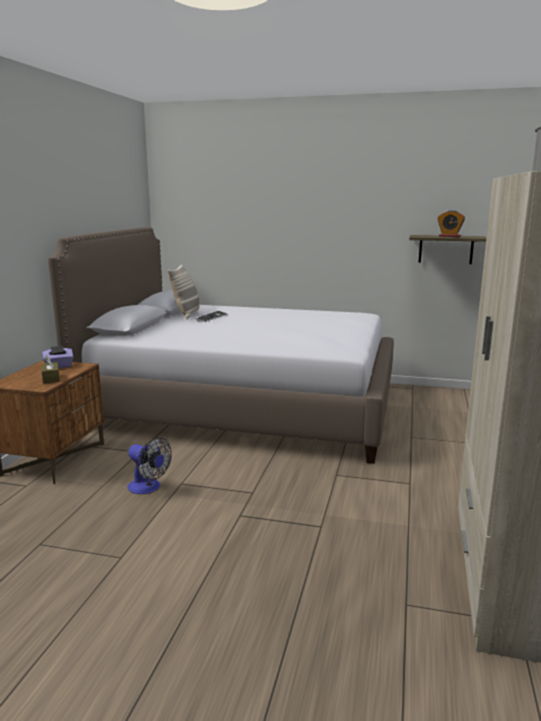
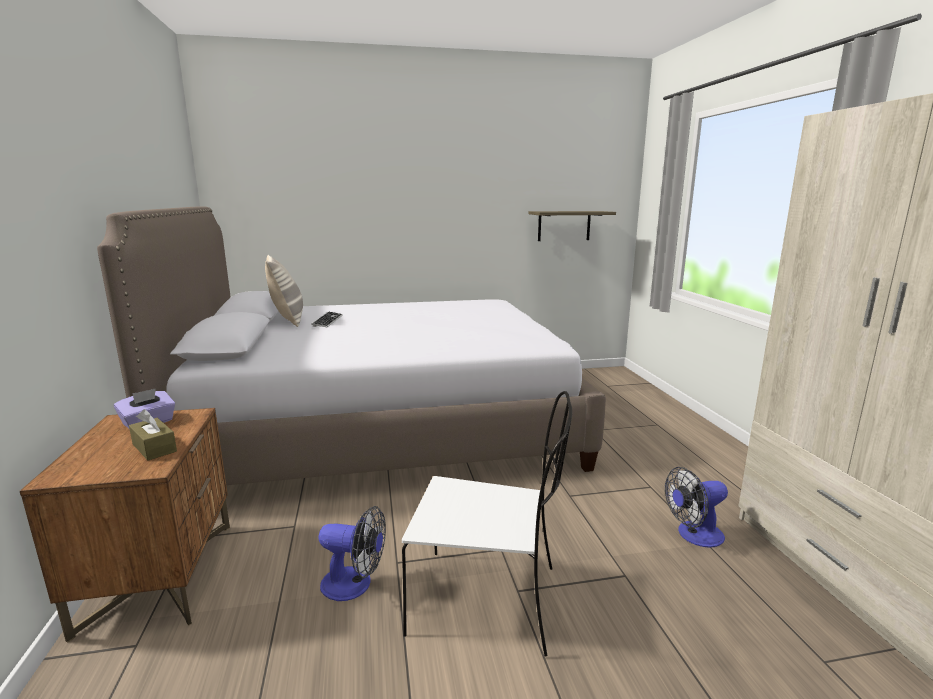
camera: 25 degrees left, 0 degrees up
alarm clock [437,210,465,237] -> none
none -> white chair [402,391,572,657]
none -> fan [665,467,728,548]

